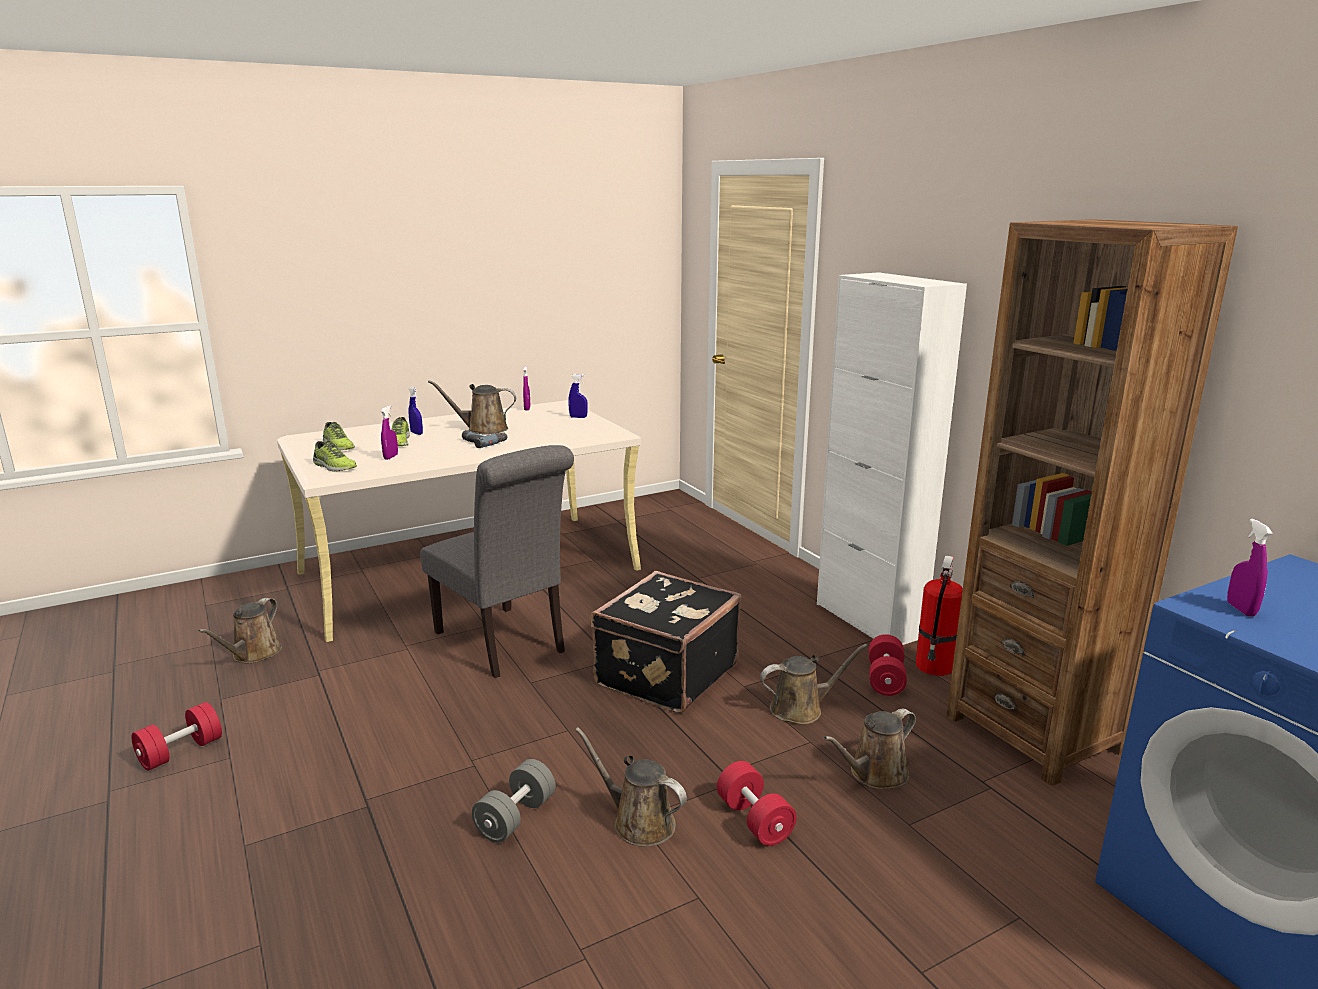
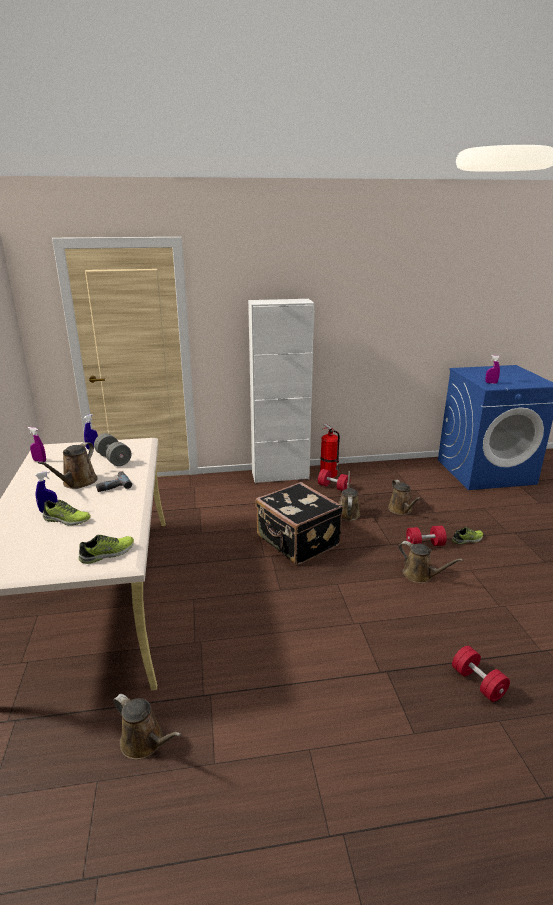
camera: 70 degrees left, 5 degrees up
red dumbbell [131,702,222,771] -> red dumbbell moved to [452,646,510,702]
shoe [323,422,355,450] -> shoe moved to [452,527,483,545]
purple spray bottle [381,405,398,460] -> none
grey chair [420,445,574,678] -> none
grey dumbbell [472,759,556,843] -> grey dumbbell moved to [94,433,131,466]
brown watering can [575,727,687,847] -> brown watering can turned 105 degrees counterclockwise [399,541,463,583]
brown bookcase [946,219,1238,786] -> none

